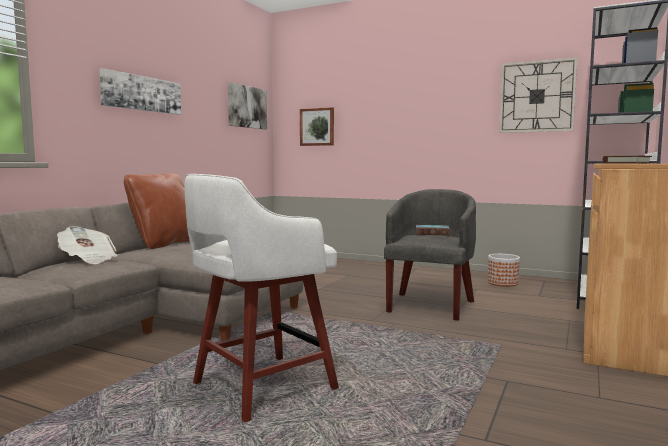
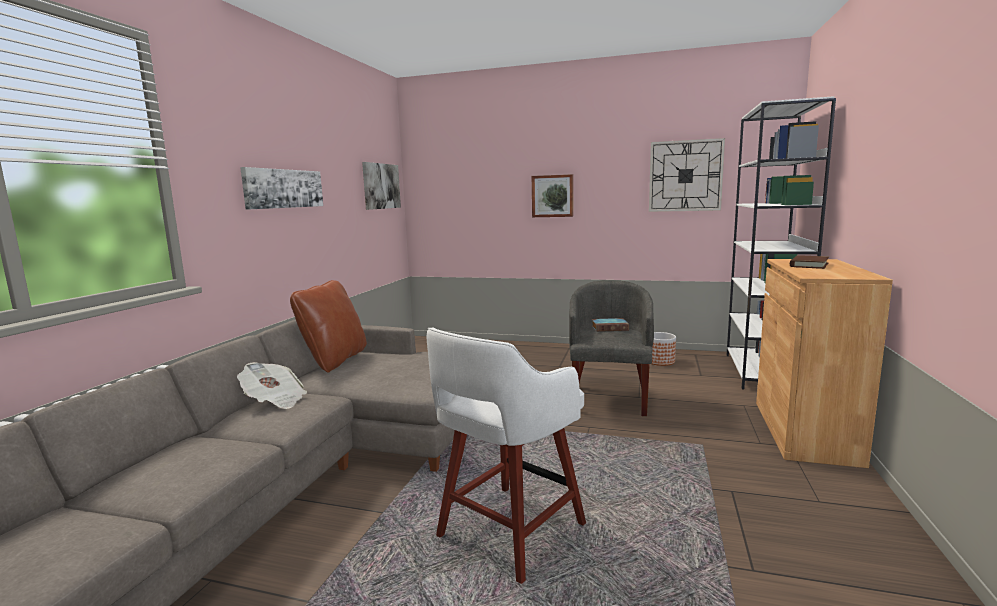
camera: 10 degrees left, 5 degrees up
picture [300,107,334,146] -> picture moved to [532,174,573,217]

